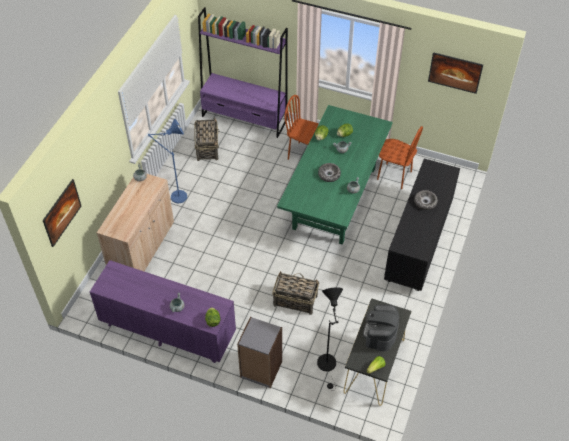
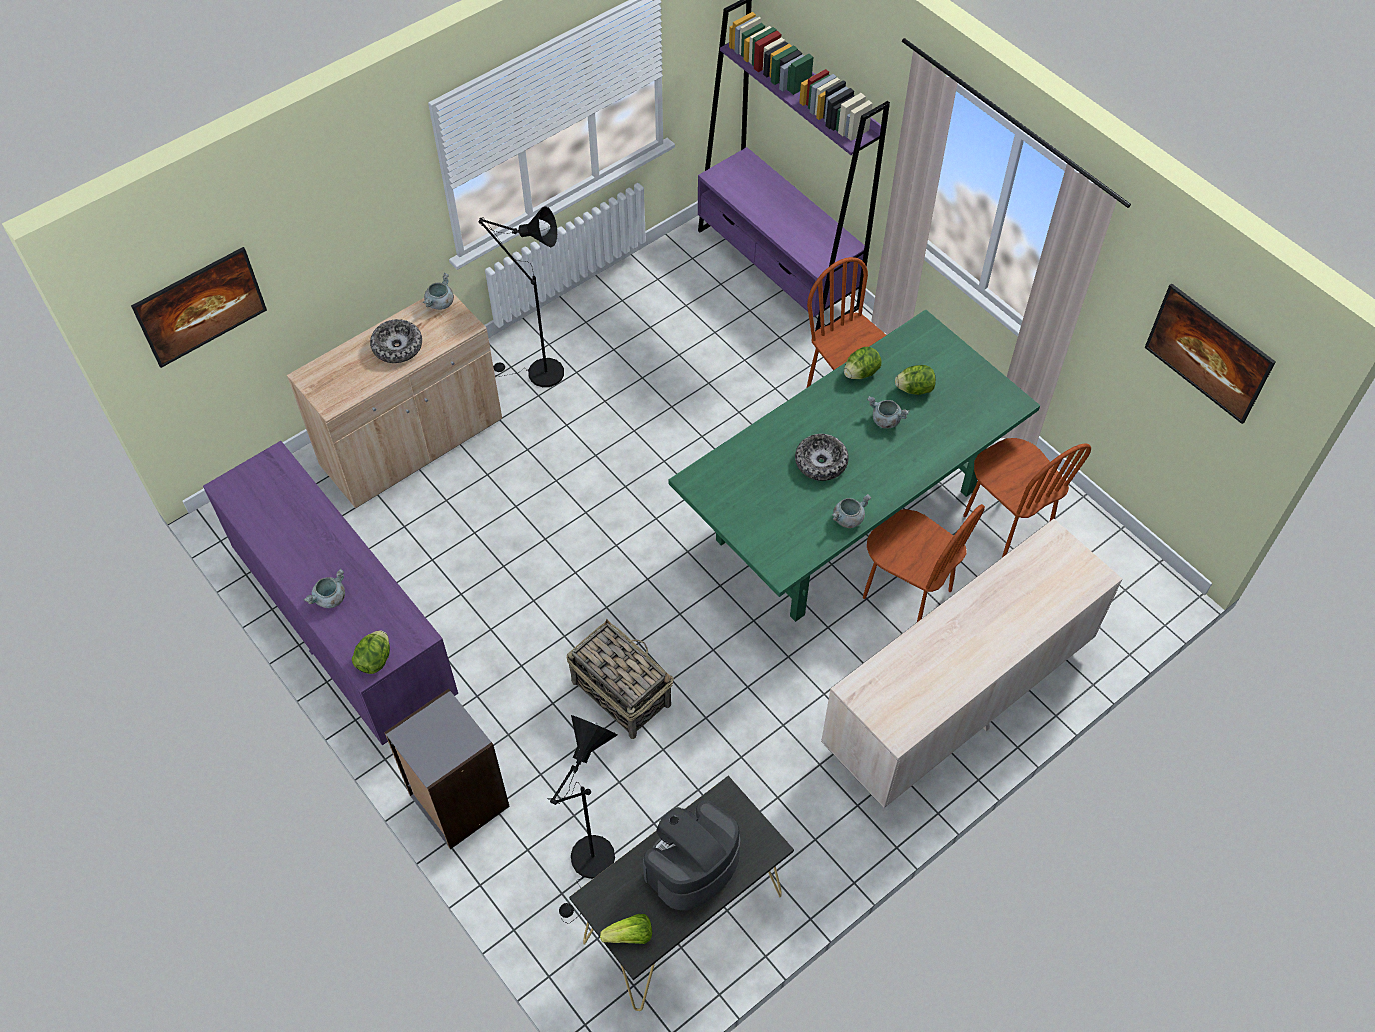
camera: 30 degrees right, 5 degrees up
blue floor lamp [148,119,187,203] -> black floor lamp [479,206,564,387]
basket [194,118,220,161] -> none
black dresser [384,158,460,291] -> beige dresser [821,519,1122,808]
bowl [414,190,438,210] -> bowl moved to [370,319,422,363]
none -> brown chair [863,504,985,622]

